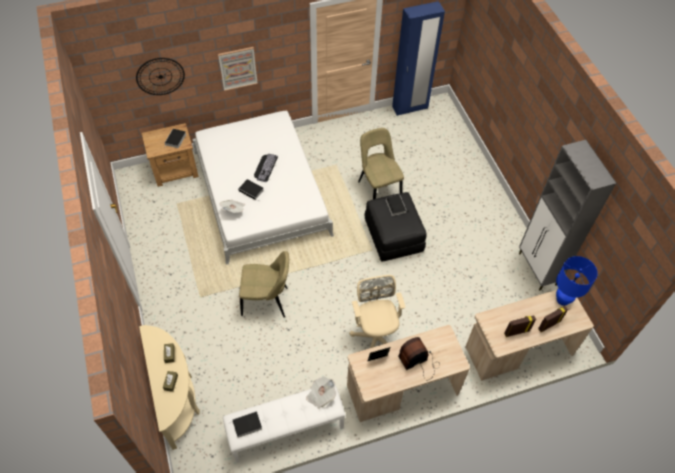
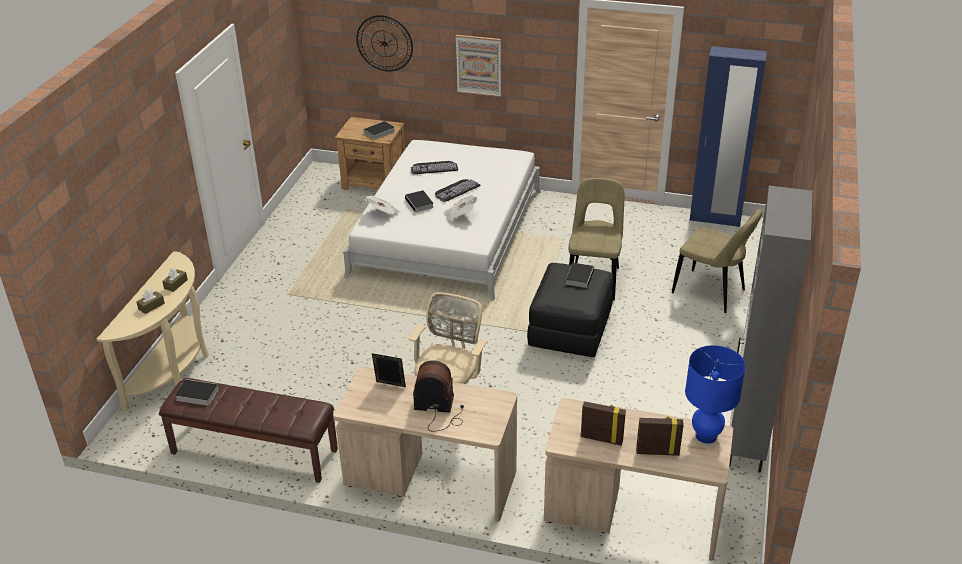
camera: 35 degrees right, 20 degrees down
white bench [223,385,346,463] -> brown bench [159,378,338,483]
beige chair [239,251,289,318] -> beige chair moved to [672,209,763,313]
newspaper [306,376,336,409] -> newspaper moved to [444,195,478,221]
none -> keyboard [411,161,458,174]

